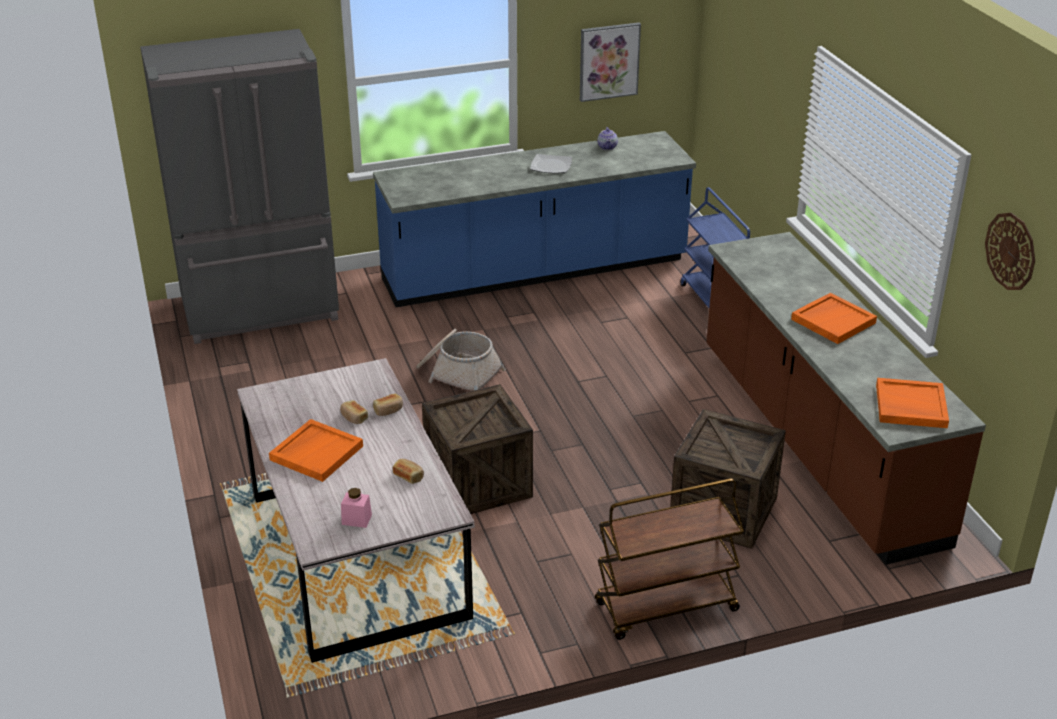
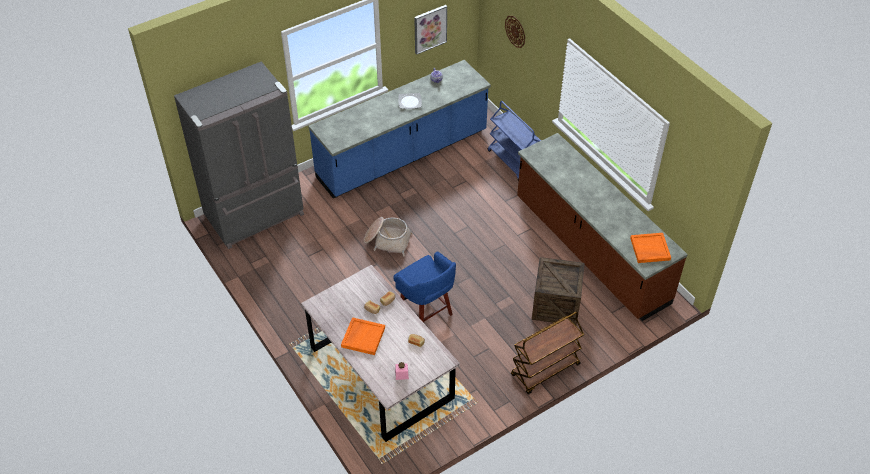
camera: 15 degrees left, 15 degrees up
crate [422,384,533,514] -> blue stool [393,251,456,322]
orange tray [791,293,877,344] -> none
wall clock [985,213,1035,290] -> wall clock moved to [505,16,525,48]

